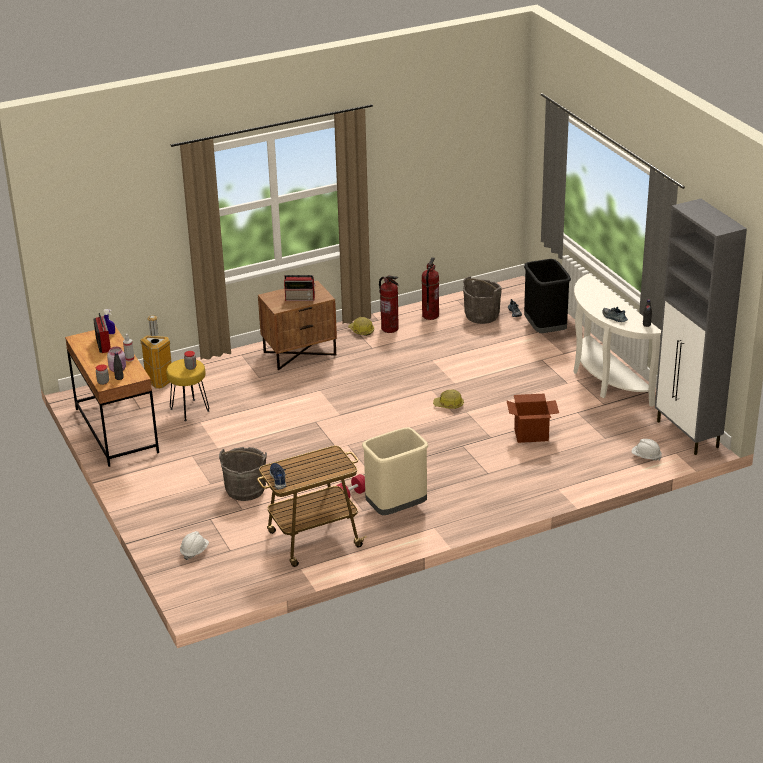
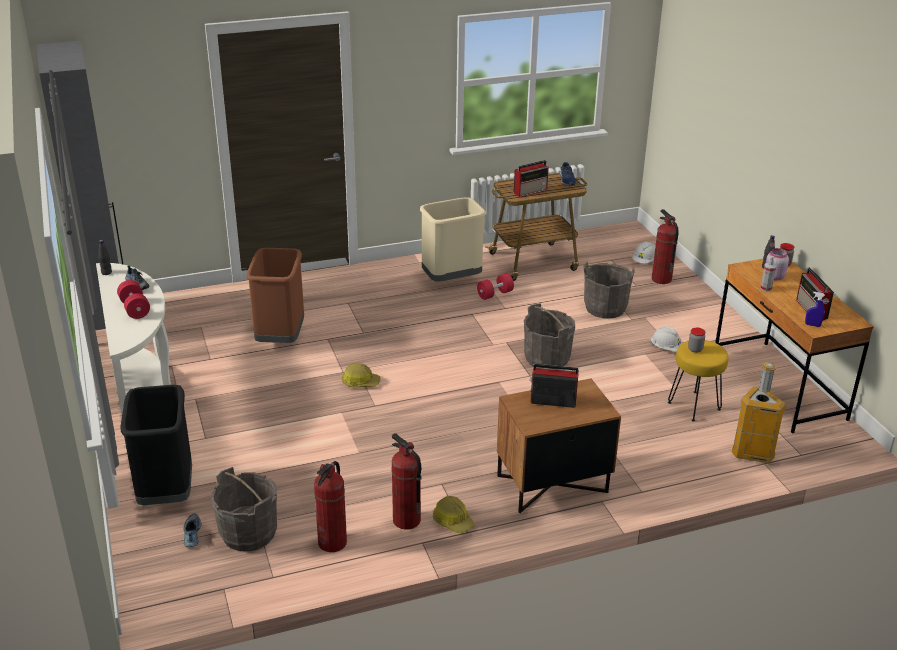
camera: 175 degrees left, 0 degrees up
cardboard box [506,394,559,443] -> brown trash can [246,248,304,343]
white hard hat [632,439,662,461] -> white hard hat moved to [650,326,683,352]
none -> red dumbbell [117,280,150,319]
none -> radio [514,160,549,197]
none -> grey bucket [524,303,575,369]
none -> fire extinguisher [652,209,679,284]

